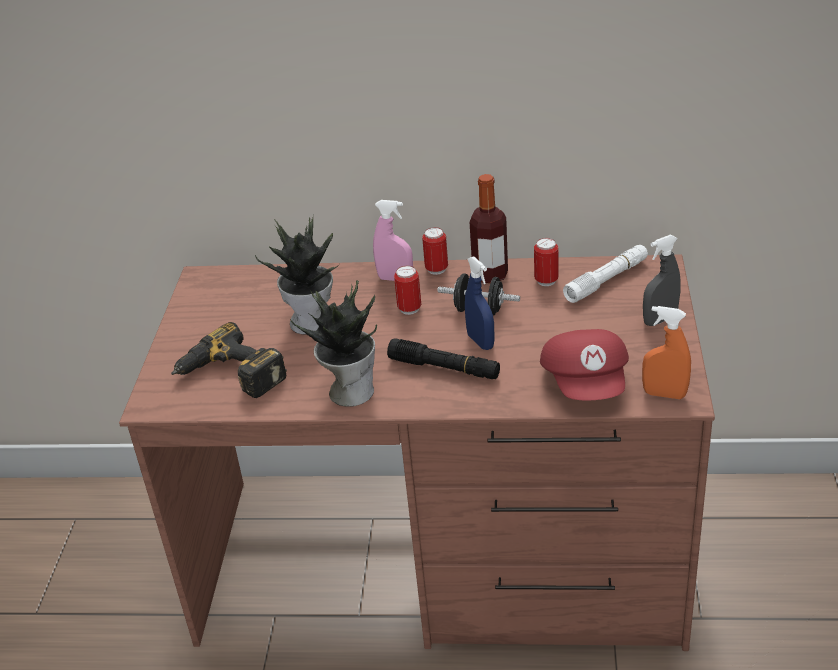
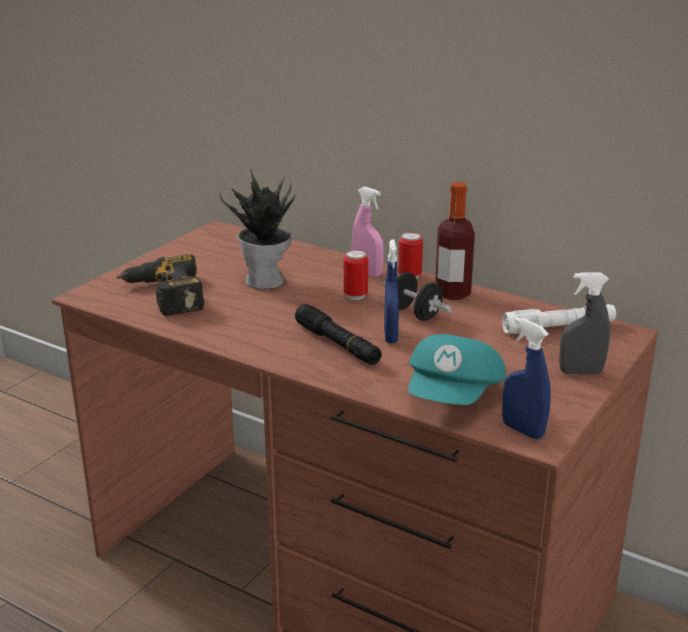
camera: 25 degrees right, 10 degrees down
potted plant [290,280,377,407] -> none
can [534,238,559,286] -> none
red cap [540,329,629,400] -> turquoise cap [408,334,506,405]
orange spray bottle [642,306,691,399] -> blue spray bottle [502,317,551,439]

